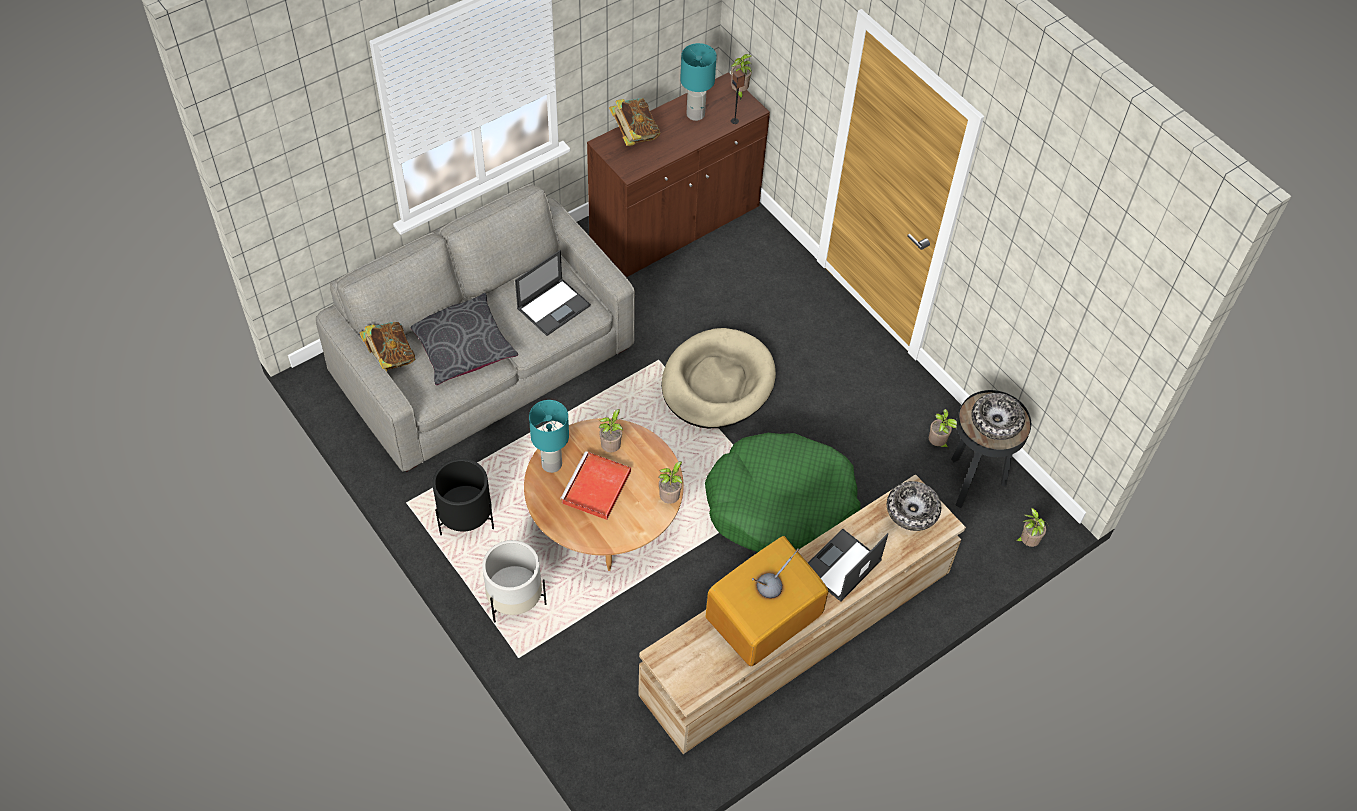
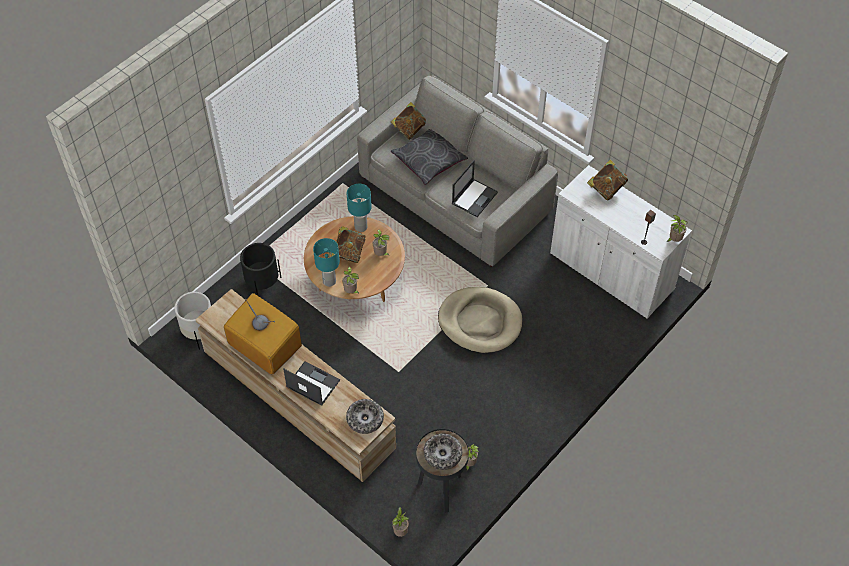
camera: 80 degrees right, 0 degrees up
black planter [432,458,494,535] -> black planter moved to [240,243,281,296]
white planter [482,540,546,623] -> white planter moved to [174,292,213,349]
laptop [515,250,591,336] -> laptop turned 90 degrees counterclockwise [452,160,498,217]
red tray [560,451,631,520] -> book [331,226,366,263]
brown cabinet [587,72,770,277] -> white cabinet [550,165,692,318]
turquoise table lamp [680,43,717,121] -> turquoise table lamp moved to [313,238,340,287]
green dog bed [705,433,860,552] -> none

